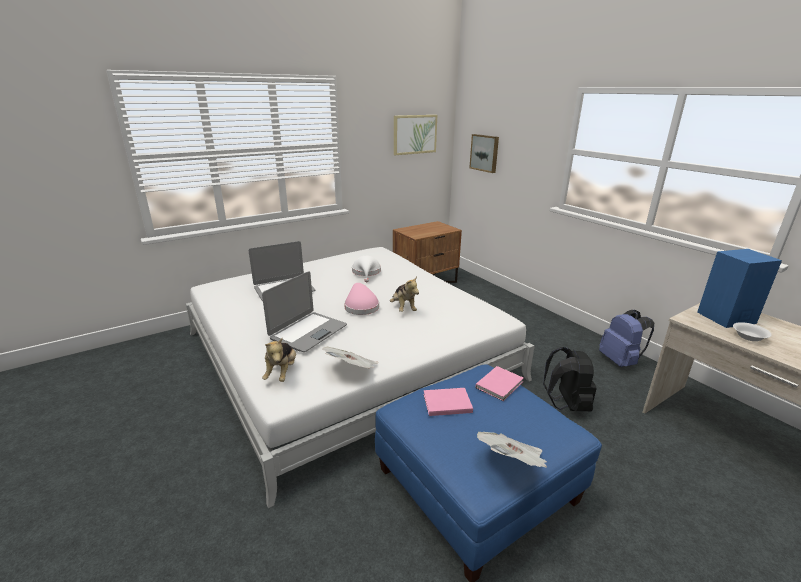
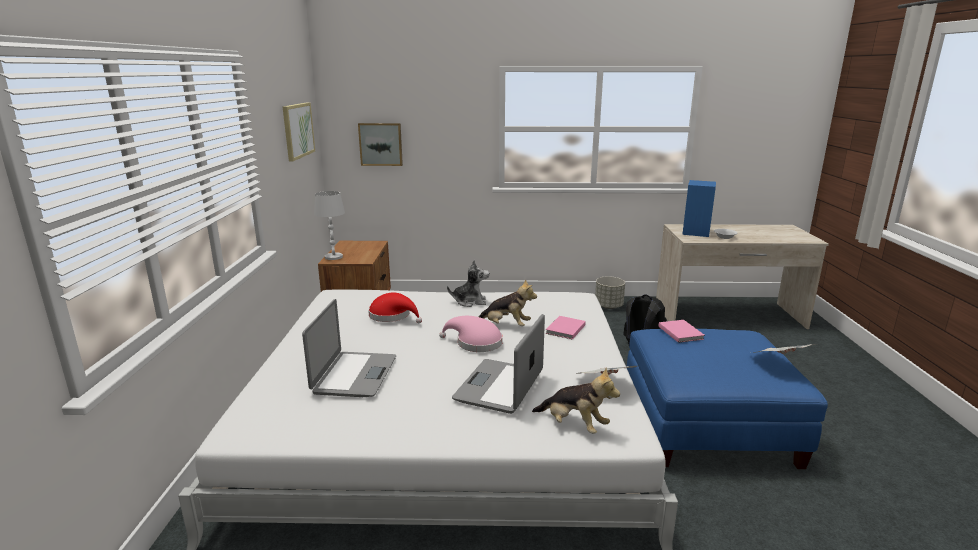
camera: 55 degrees left, 5 degrees down
laptop [262,271,347,352] -> laptop turned 135 degrees counterclockwise [452,314,545,414]
white hat [352,256,381,282] -> red hat [368,293,422,323]
pink book [423,388,473,416] -> pink book moved to [546,316,586,340]
blue backpack [599,310,654,367] -> grey planter [595,276,625,309]
none -> white table lamp [314,191,345,260]
none -> plush toy [447,260,489,307]

